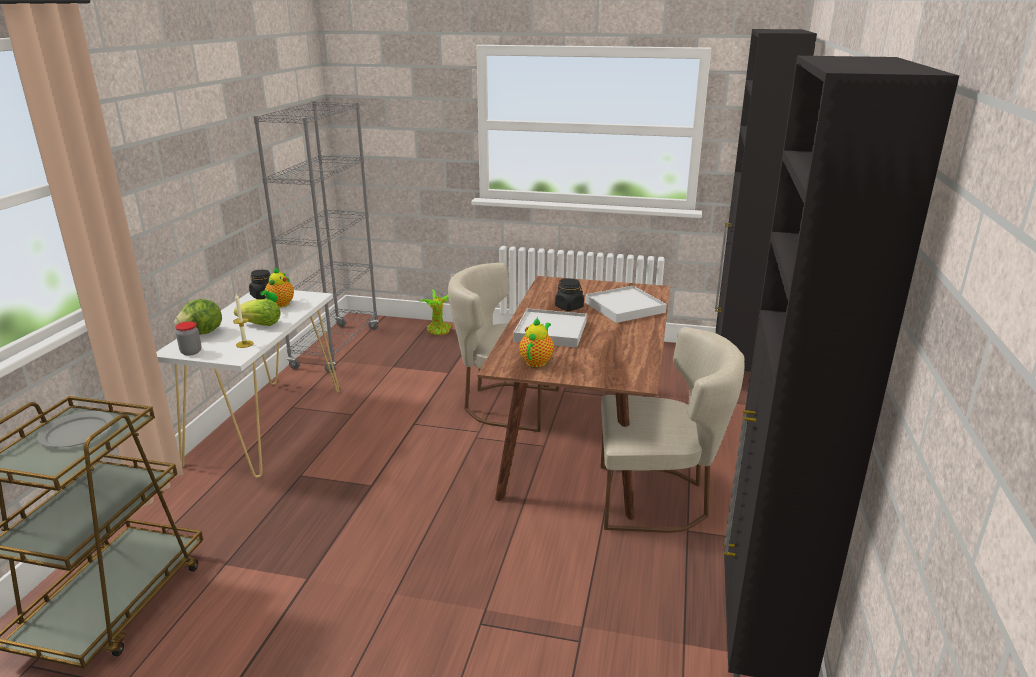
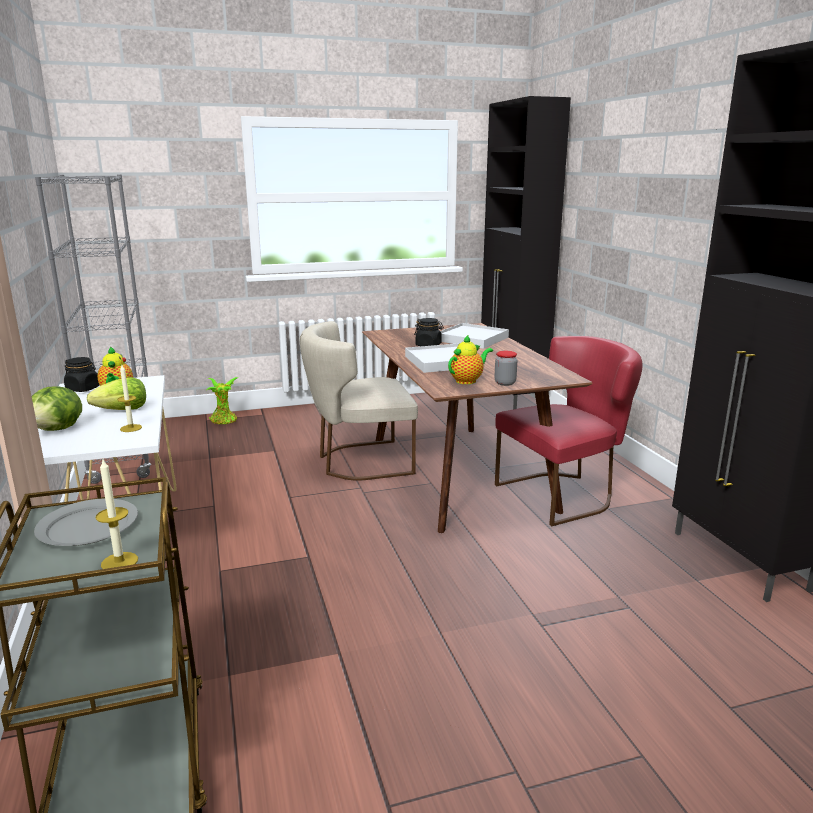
camera: 30 degrees left, 5 degrees down
jar [175,321,201,356] -> jar moved to [495,351,518,386]
teapot [519,317,554,367] -> teapot turned 60 degrees clockwise [448,334,493,384]
beige chair [600,327,745,533] -> red chair [495,336,643,526]
none -> candle [96,460,138,569]

